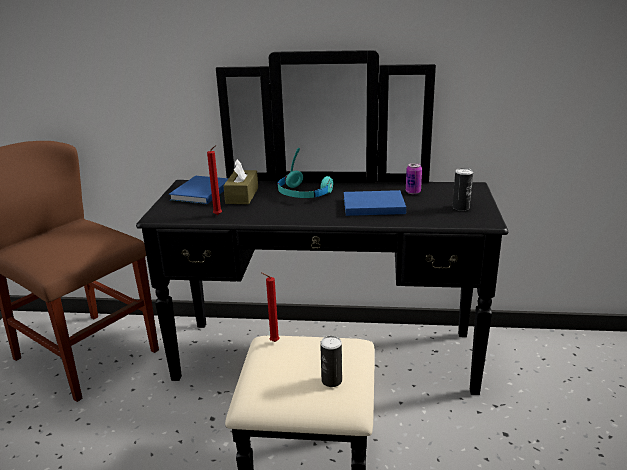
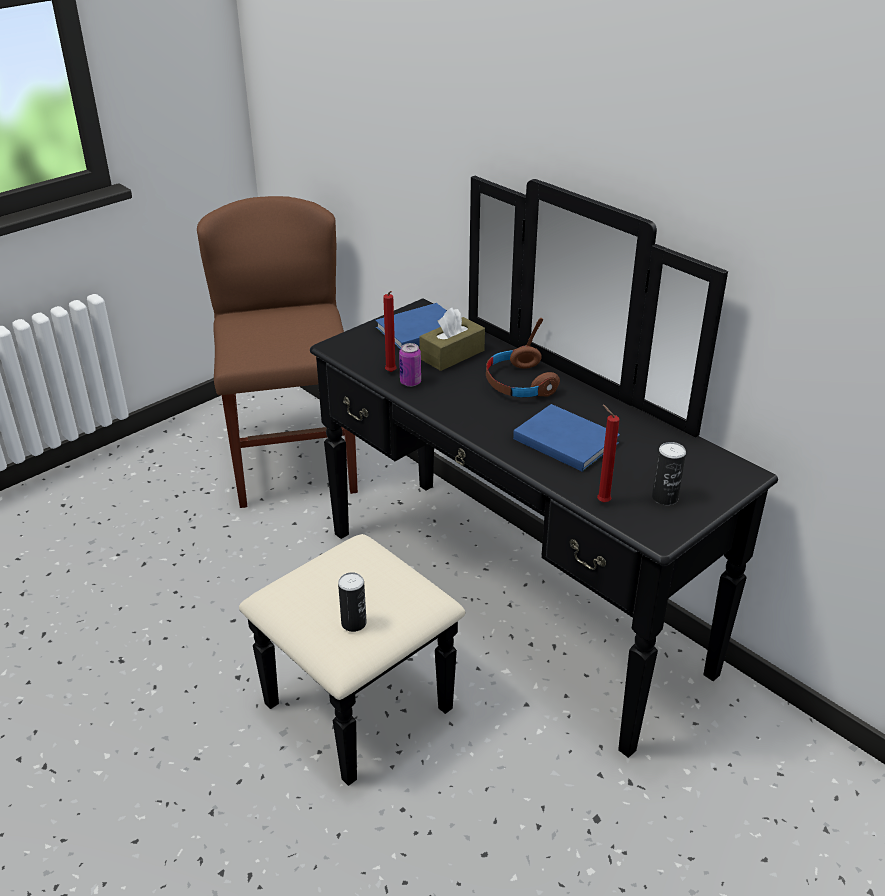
camera: 40 degrees right, 10 degrees up
red candle [261,272,279,342] -> red candle moved to [597,405,620,502]
turquoise headphones [278,148,333,198] -> brown headphones [486,318,560,397]
can [406,163,422,194] -> can moved to [399,343,421,387]

